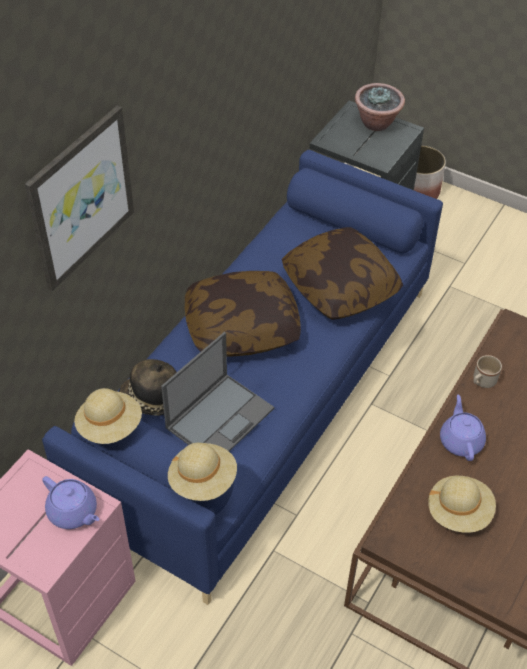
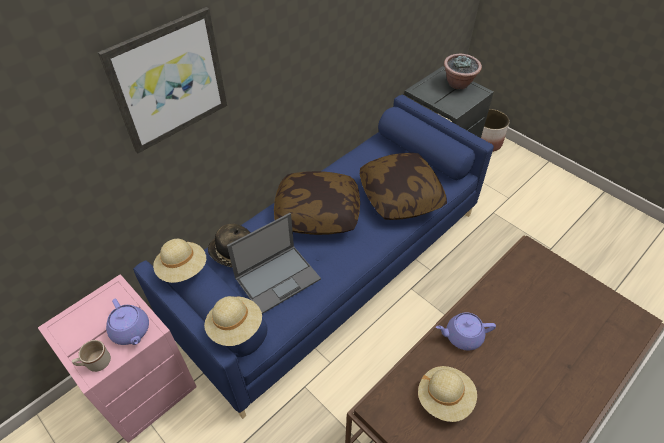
camera: 15 degrees right, 0 degrees up
purple teapot [440,394,486,461] -> purple teapot turned 105 degrees counterclockwise [436,312,496,350]
beige mug [473,355,502,388] -> beige mug moved to [72,340,111,372]

